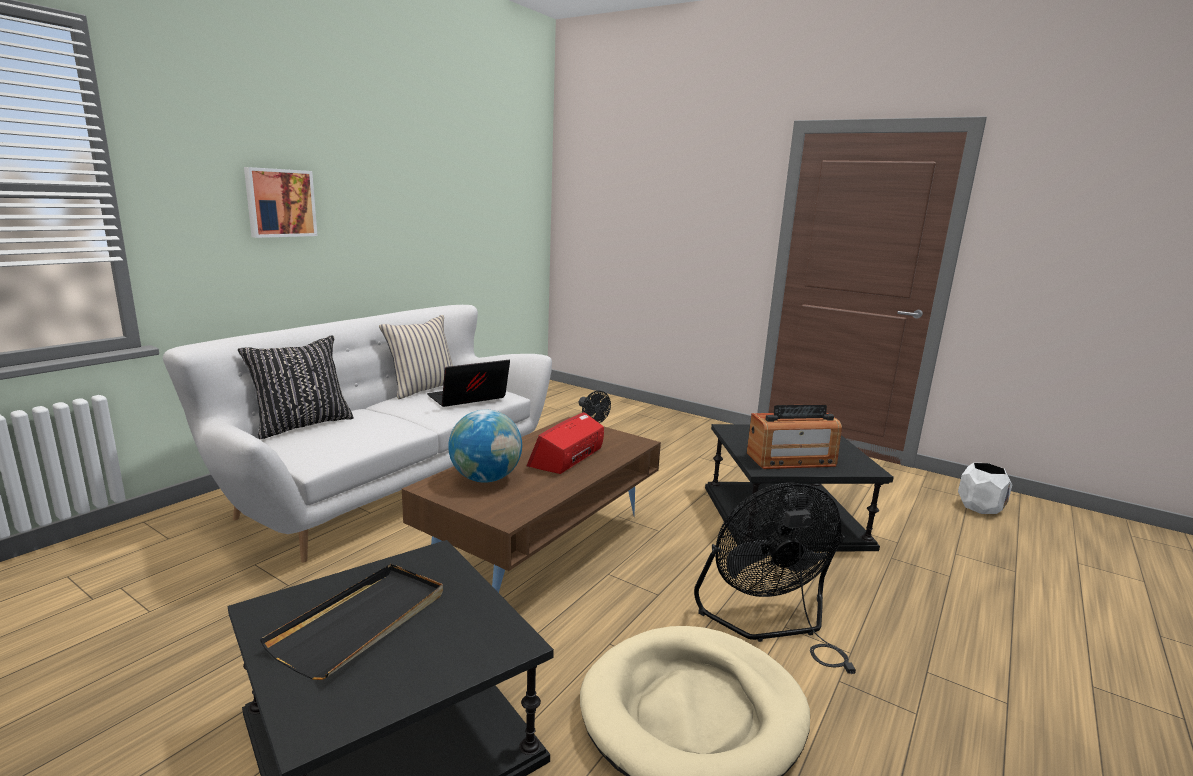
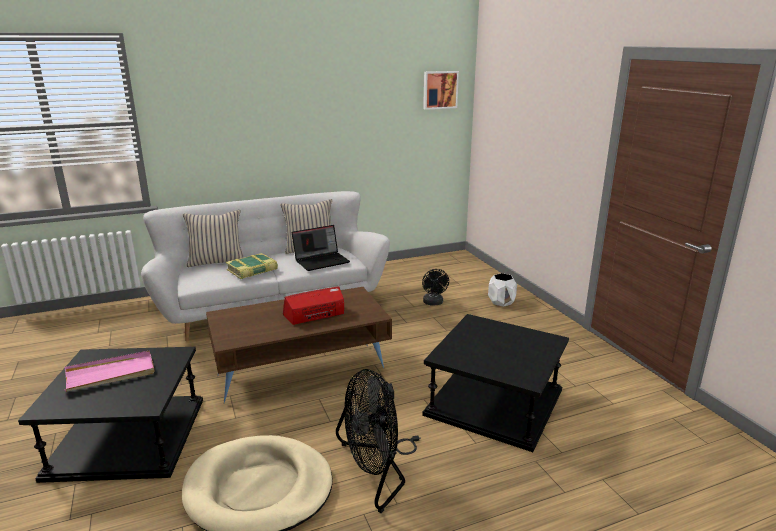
camera: 35 degrees right, 5 degrees up
black pillow [238,335,354,439] -> beige pillow [182,210,244,267]
picture [244,167,317,238] -> picture moved to [423,71,459,110]
black tray [260,564,443,680] -> pink tray [64,351,155,392]
laptop [427,360,510,407] -> laptop turned 150 degrees clockwise [292,225,350,271]
globe [448,410,522,483] -> none
black fan [694,483,856,674] -> black fan turned 135 degrees counterclockwise [336,369,421,513]
radio [747,404,842,469] -> none
white planter [958,463,1012,514] -> white planter moved to [488,273,517,307]
none -> book [226,253,278,279]

